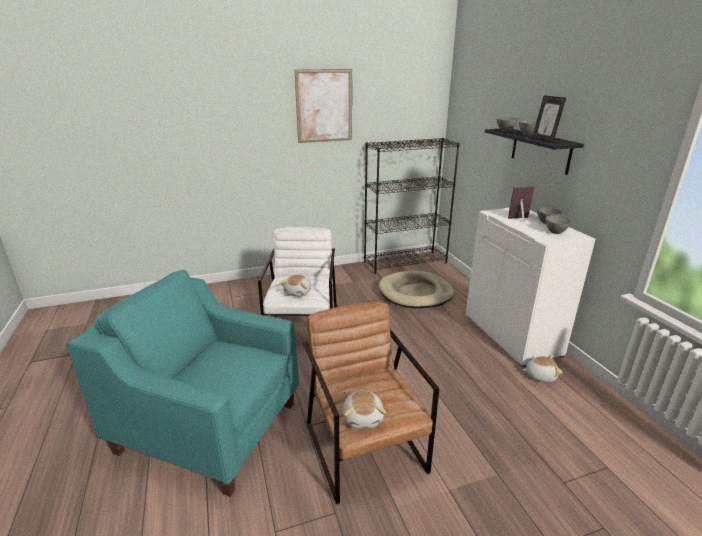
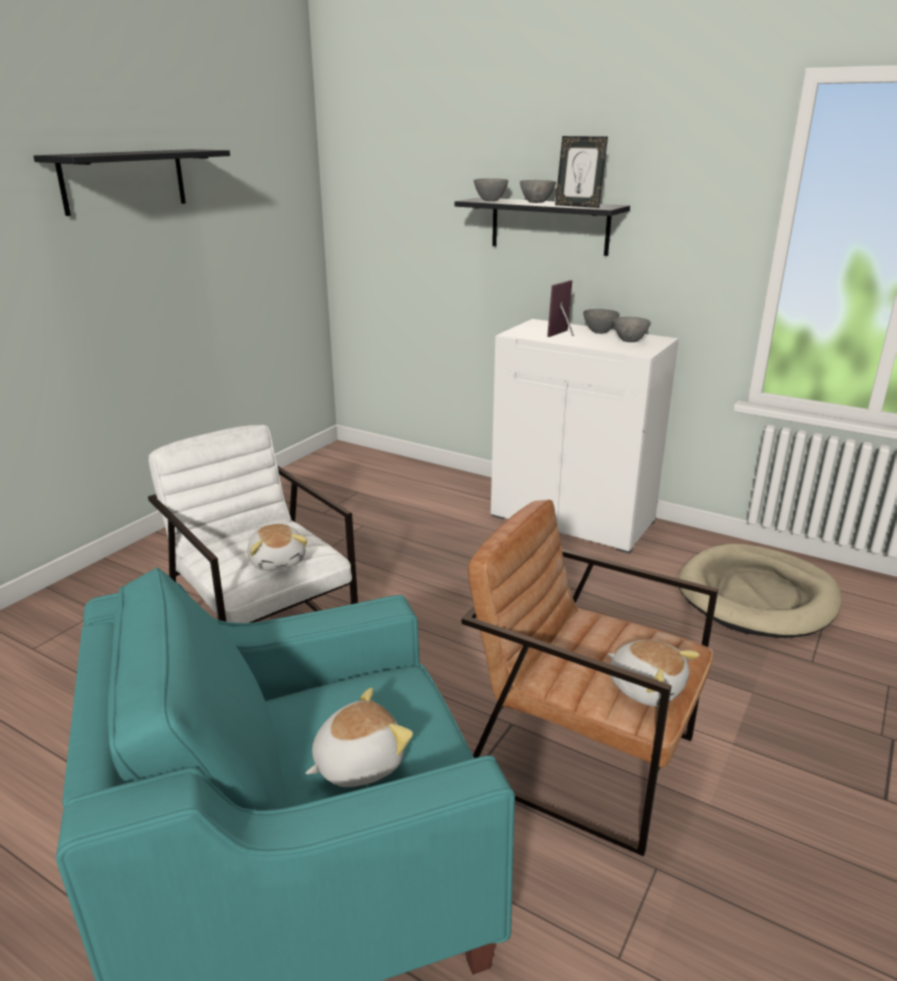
camera: 40 degrees left, 0 degrees up
picture [295,69,352,143] -> black shelf [33,149,230,216]
black bookcase [364,138,460,274] -> none
beige dog bed [378,271,455,308] -> beige dog bed moved to [679,544,842,638]
plush toy [523,355,562,382] -> plush toy moved to [306,688,413,787]

